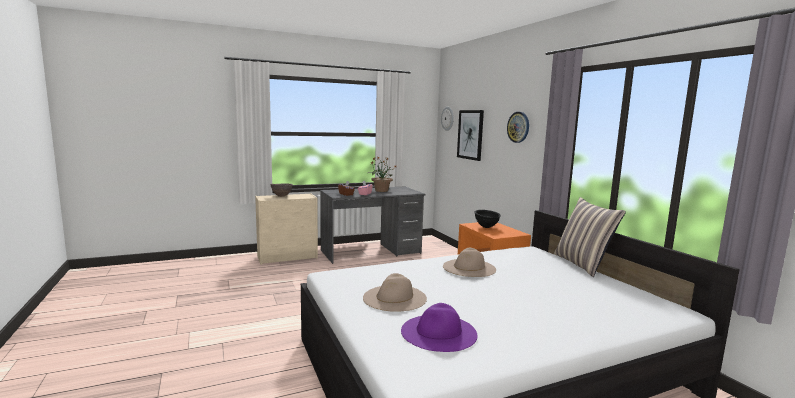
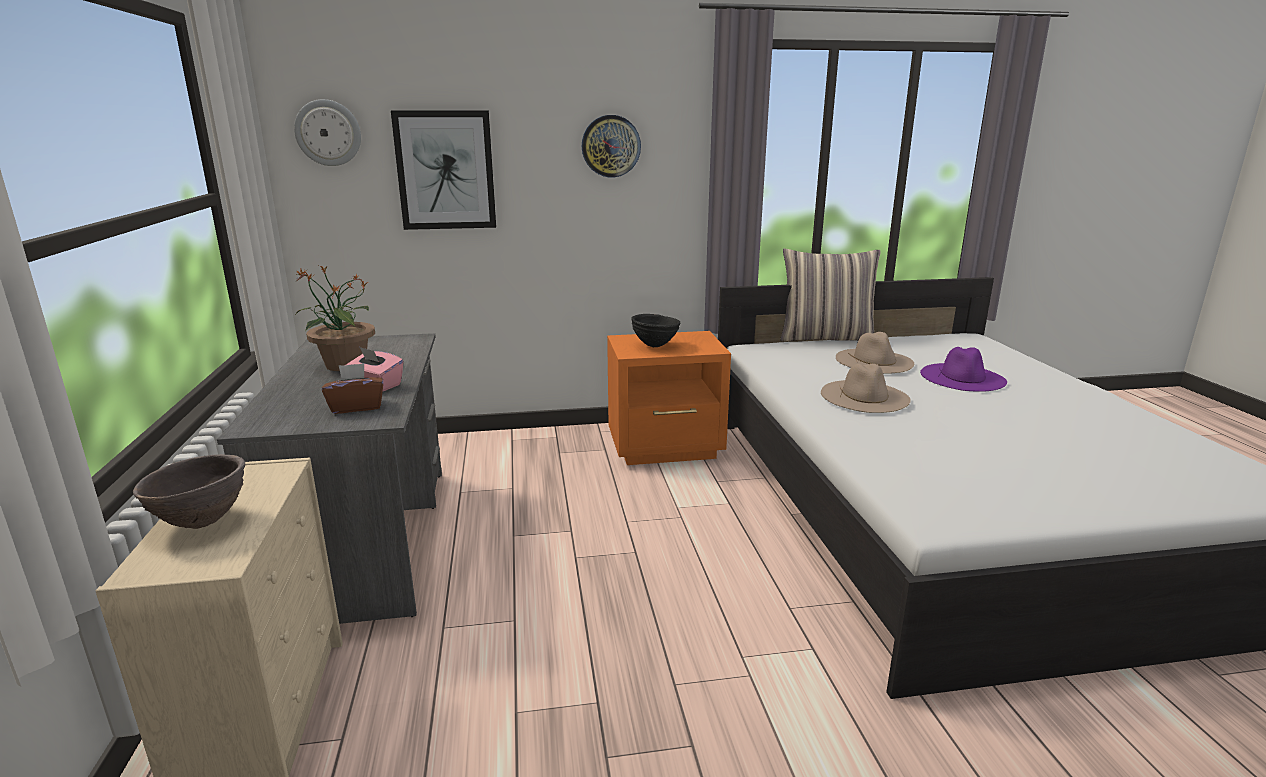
camera: 75 degrees left, 10 degrees up
beige hat [363,273,427,312] -> beige hat moved to [836,332,914,374]
purple hat [401,303,477,352] -> purple hat moved to [920,347,1007,392]

